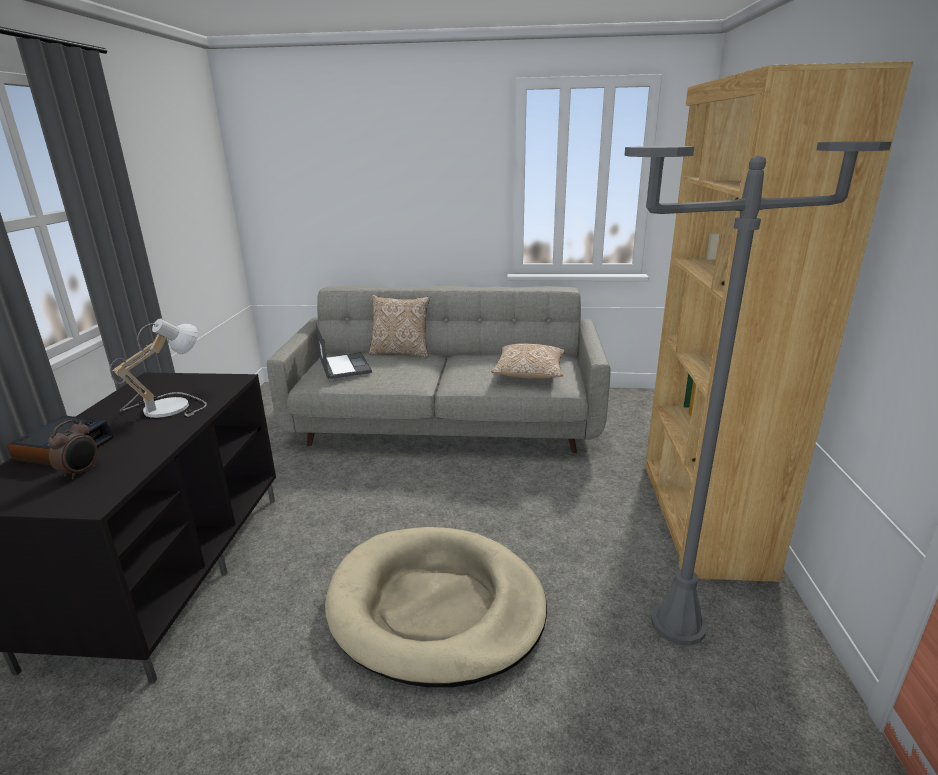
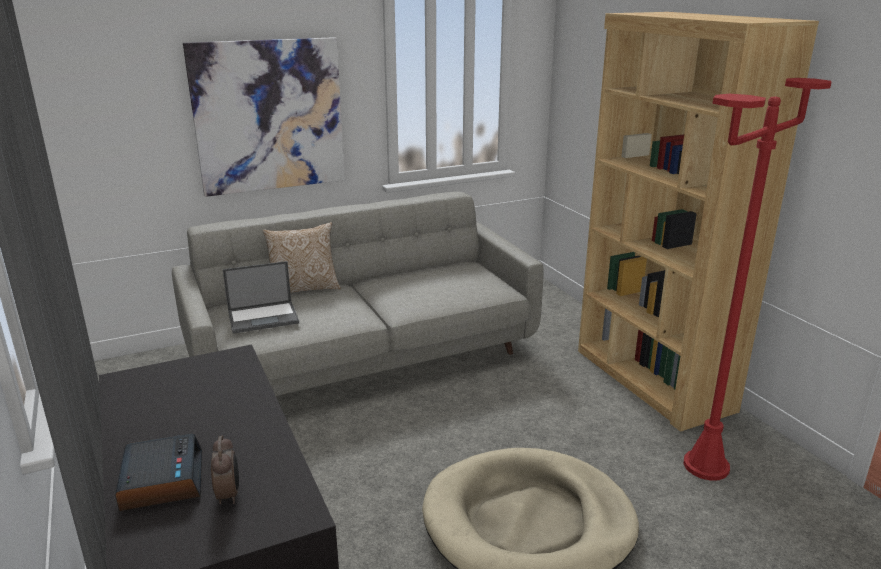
camera: 30 degrees left, 0 degrees up
table lamp [110,318,207,418] -> none
laptop [316,323,372,379] -> laptop turned 120 degrees clockwise [223,261,299,334]
pillow [491,344,565,379] -> none
grey floor lamp [624,141,891,645] -> red floor lamp [684,78,831,481]
none -> picture [183,37,345,197]

